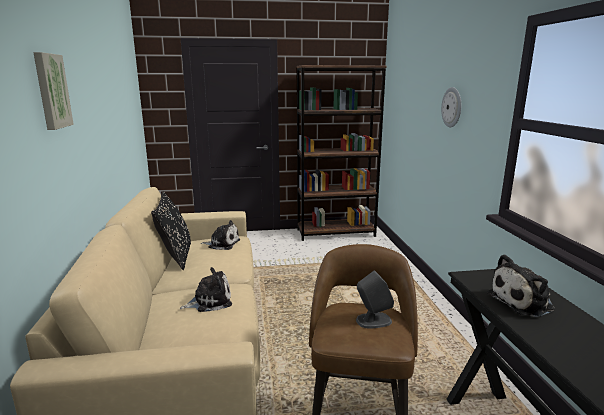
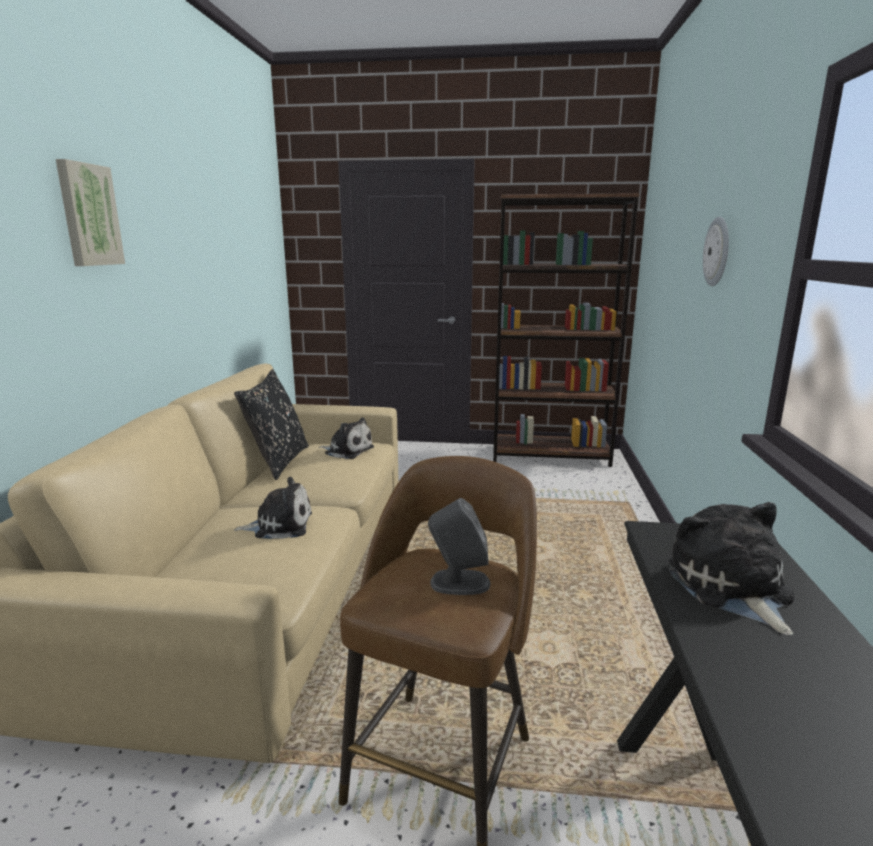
camera: 15 degrees right, 0 degrees up
plush toy [487,254,555,317] -> plush toy turned 90 degrees clockwise [669,502,794,635]

